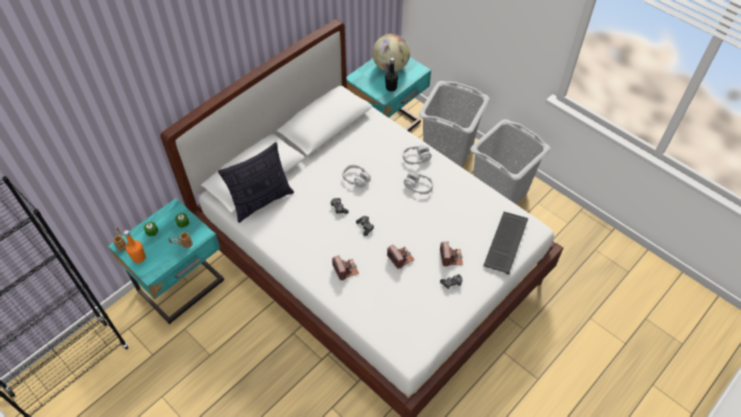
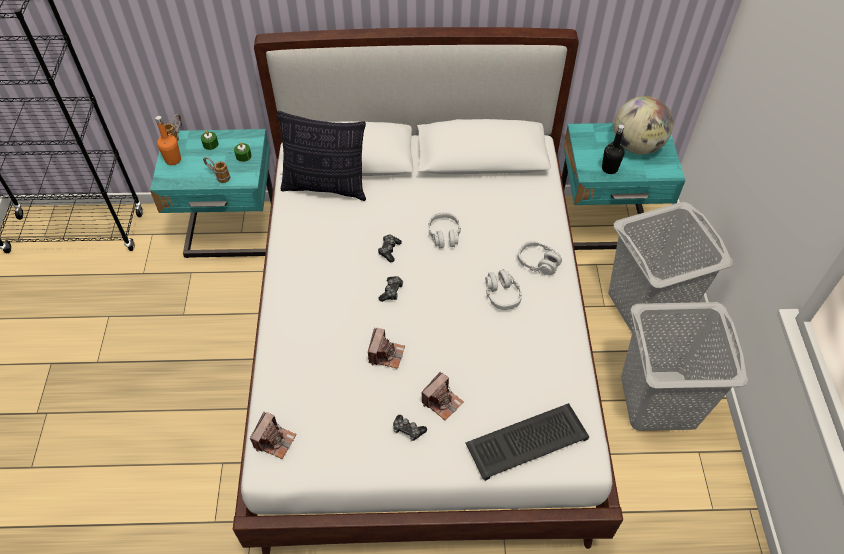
camera: 45 degrees right, 0 degrees up
camera [332,255,359,281] -> camera moved to [250,412,296,459]

